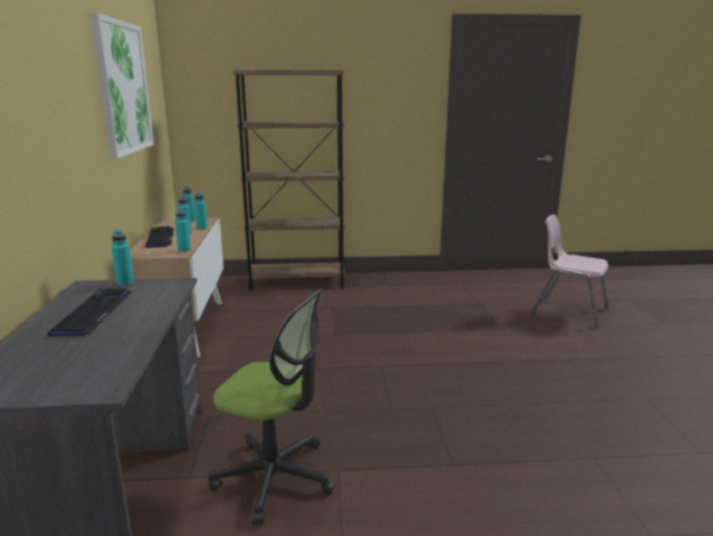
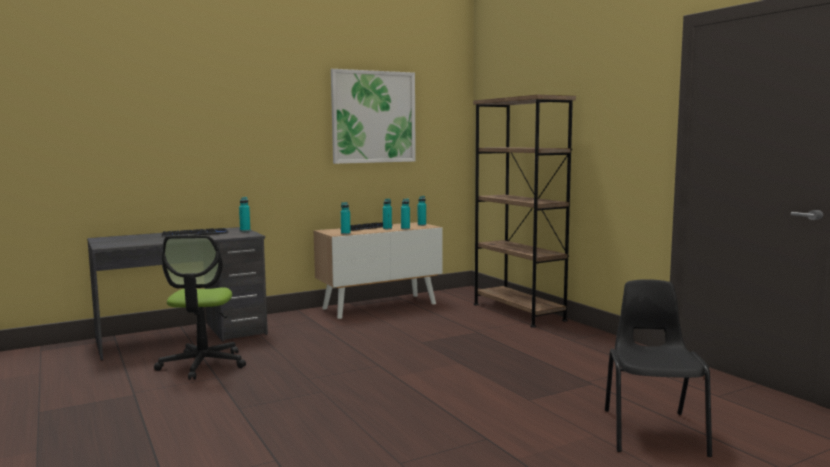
camera: 65 degrees right, 10 degrees down
pink chair [532,215,609,328] -> black chair [605,279,712,457]

